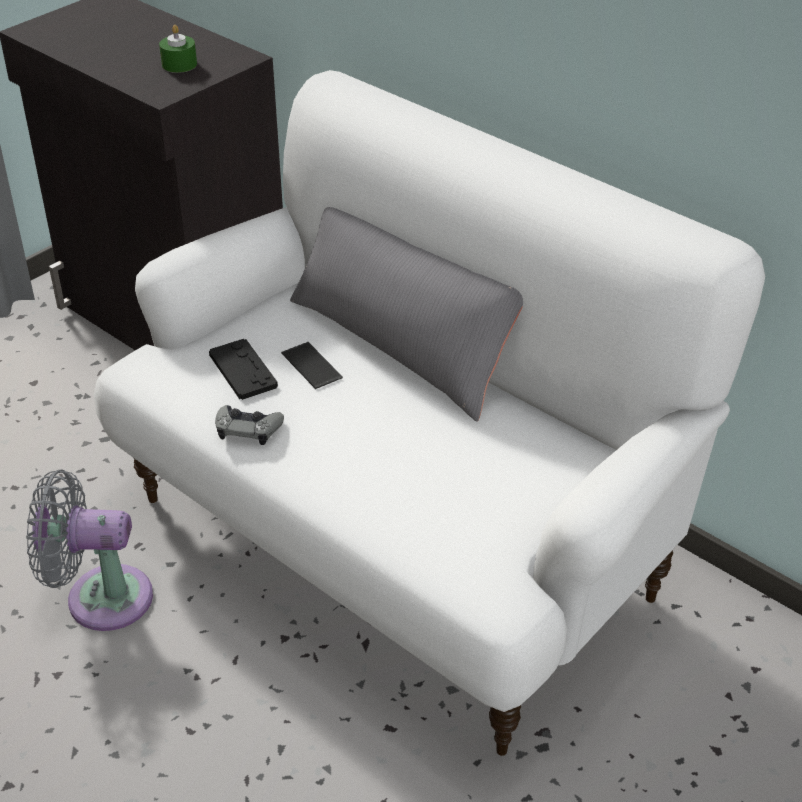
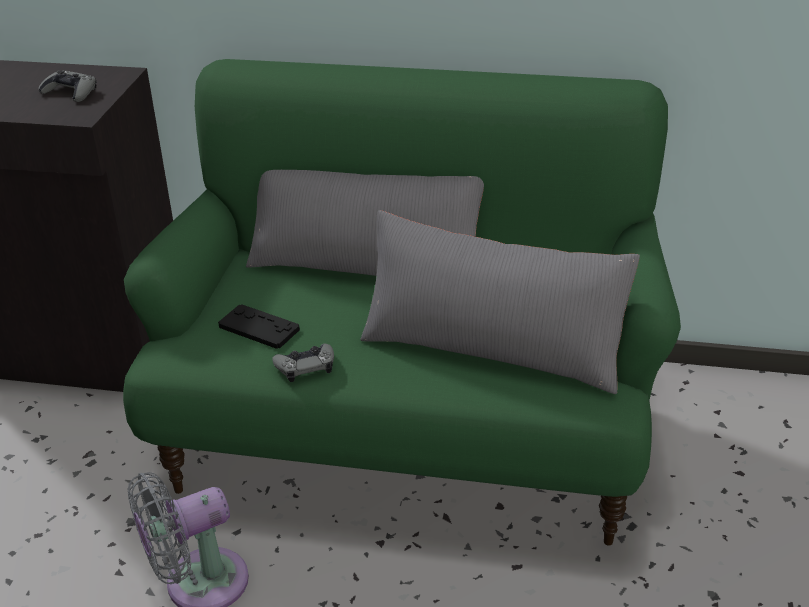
camera: 30 degrees left, 5 degrees down
white sofa [94,70,765,756] -> green sofa [123,59,681,546]
green candle [159,25,197,73] -> grey game controller [38,70,96,102]
phone [281,342,343,389] -> none
none -> grey pillow [360,210,640,394]

